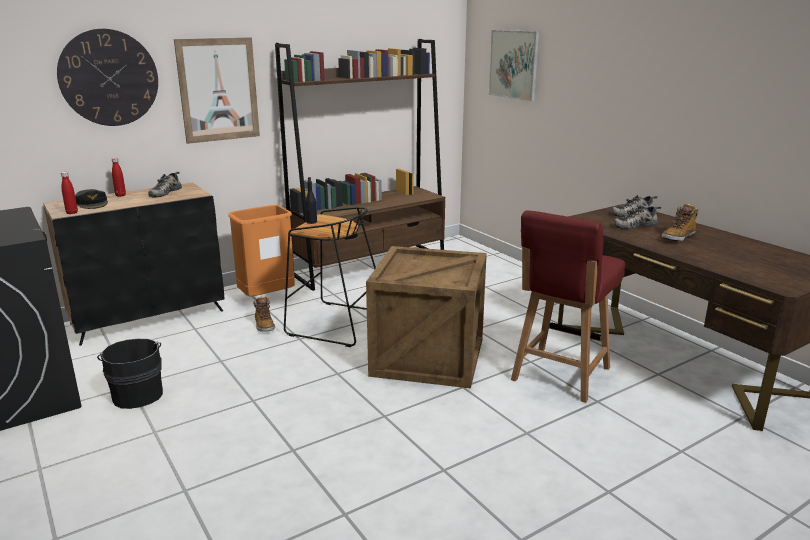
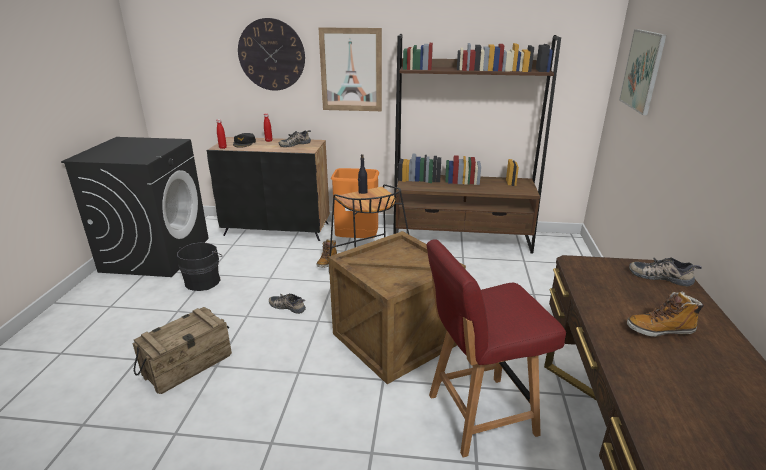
camera: 40 degrees right, 5 degrees up
shoe [613,206,661,229] -> shoe moved to [269,294,306,314]
none -> crate [132,307,232,394]

